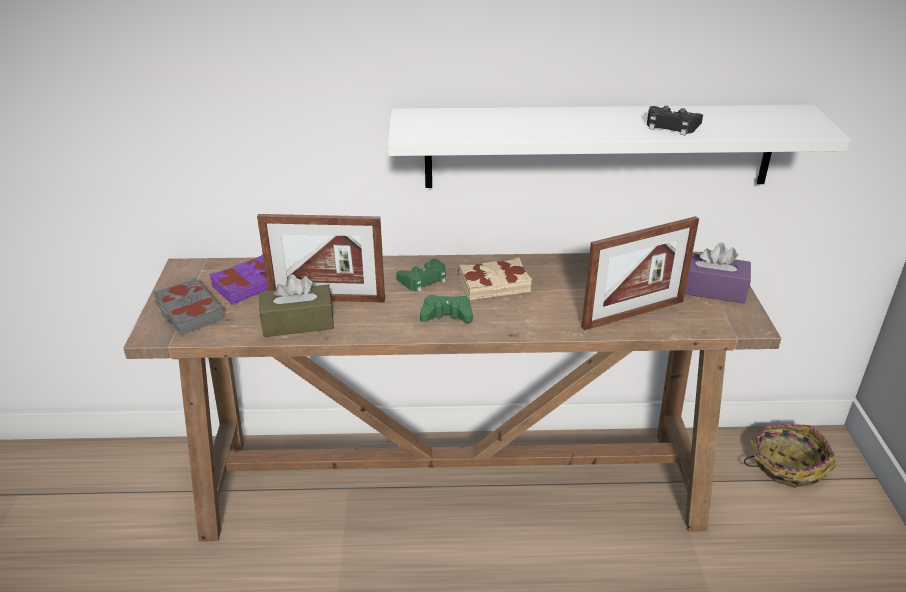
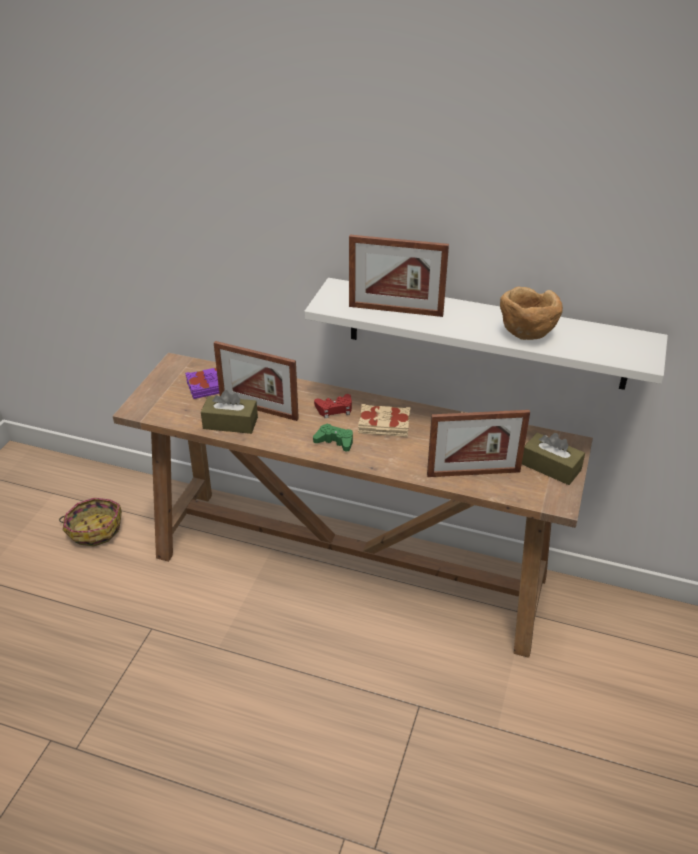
camera: 20 degrees right, 5 degrees up
grey book [154,277,224,335] -> none
green game controller [396,259,446,292] -> red game controller [314,394,352,418]
black game controller [647,106,703,136] -> brown bowl [500,287,563,340]
purple tissue box [685,242,751,303] -> brown tissue box [522,433,585,485]
basket [744,424,836,488] -> basket moved to [59,498,122,546]
none -> picture frame [349,235,449,317]

